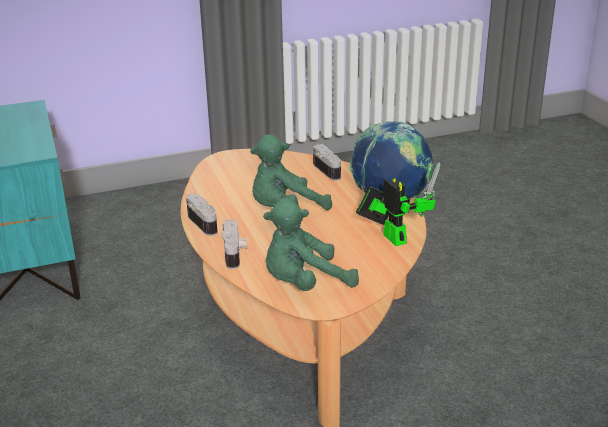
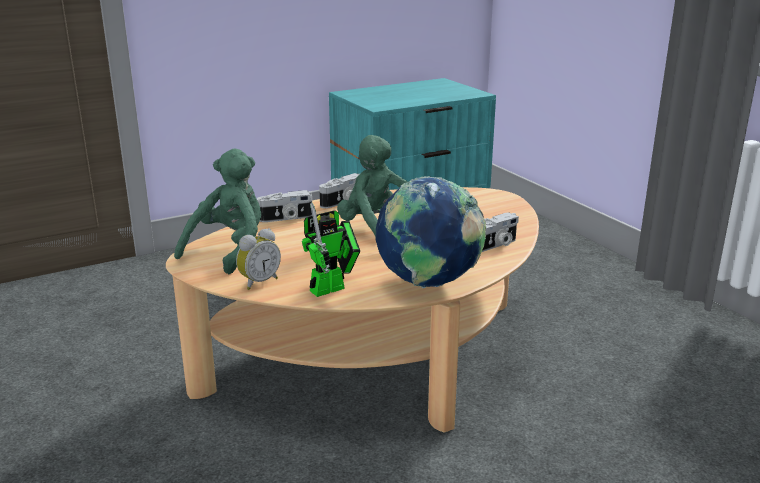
camera: 80 degrees right, 5 degrees down
green plush toy [263,198,359,291] -> green plush toy turned 60 degrees clockwise [174,149,261,274]
none -> alarm clock [236,228,281,290]

